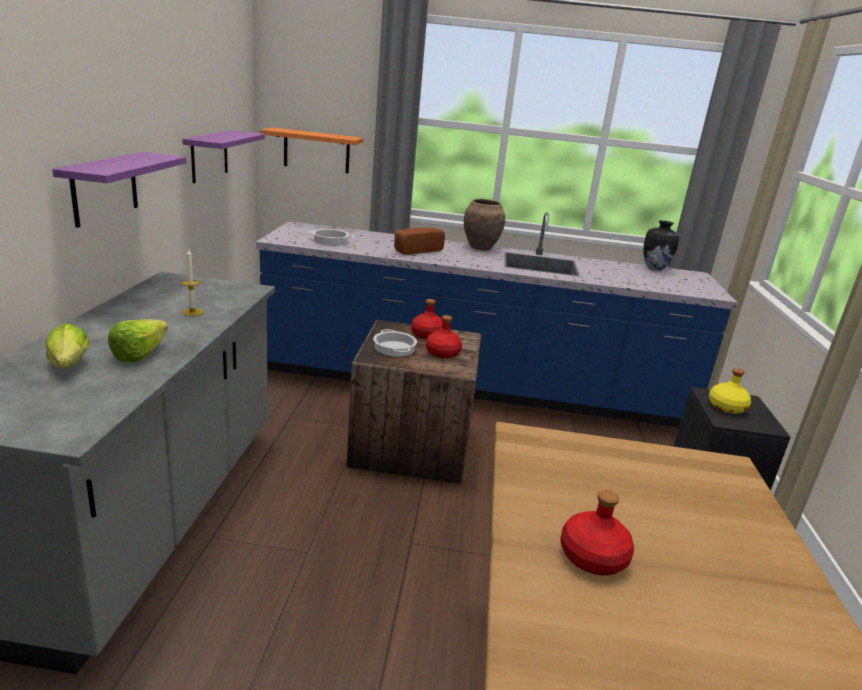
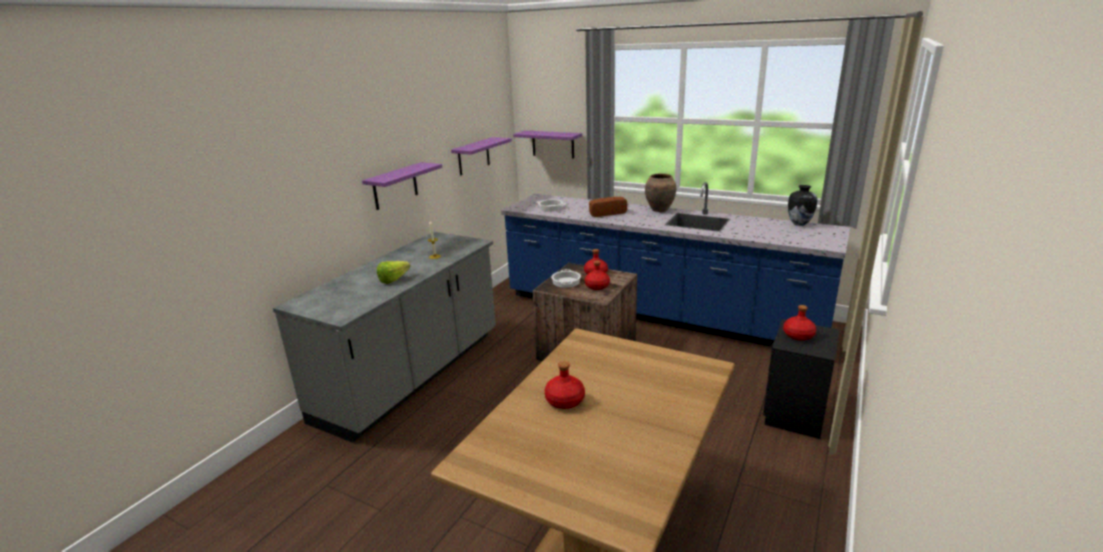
camera: 25 degrees right, 0 degrees up
lettuce [46,323,90,369] -> none
orange shelf [260,127,364,173] -> purple shelf [513,130,582,159]
yellow bottle [709,368,751,414] -> red bottle [783,305,816,340]

